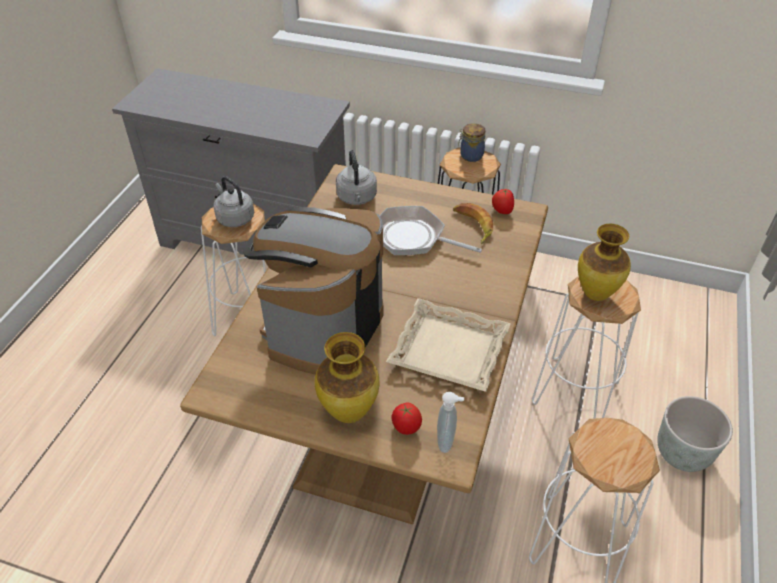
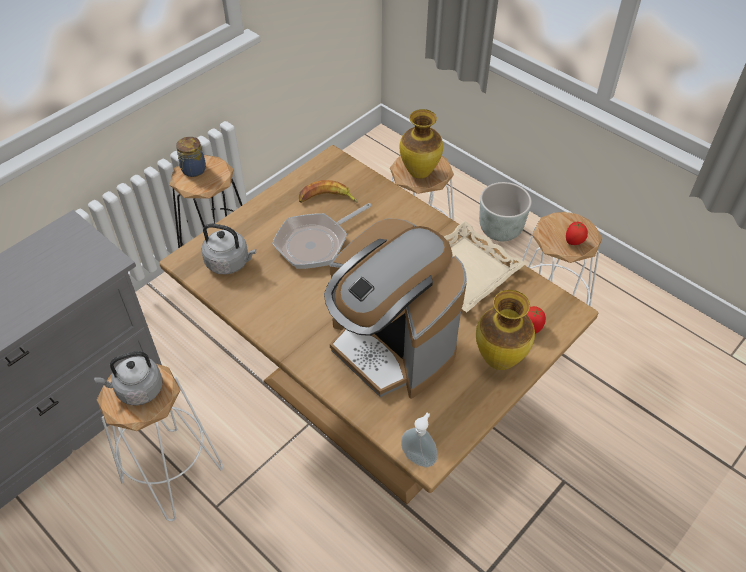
camera: 65 degrees left, 5 degrees up
soap dispenser [437,392,464,453] -> soap dispenser moved to [401,413,437,467]
tomato [492,189,514,214] -> tomato moved to [566,222,588,245]

